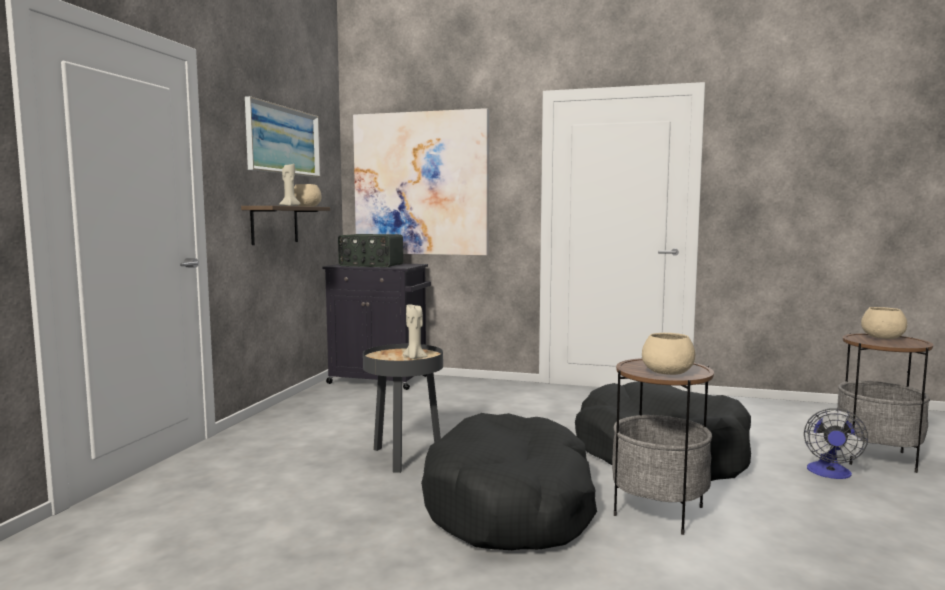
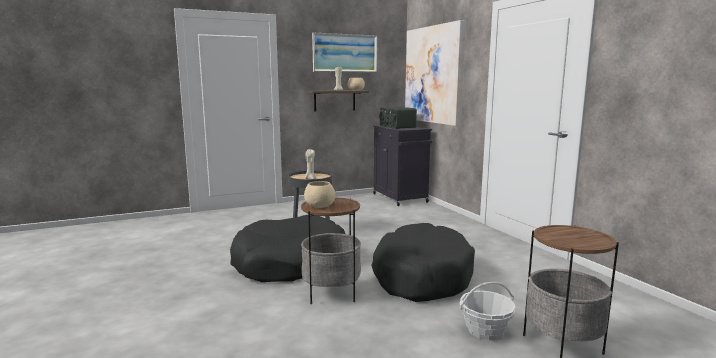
camera: 50 degrees right, 5 degrees up
fan [804,408,868,479] -> basket [459,282,515,340]
beige bowl [861,307,907,339] -> none

